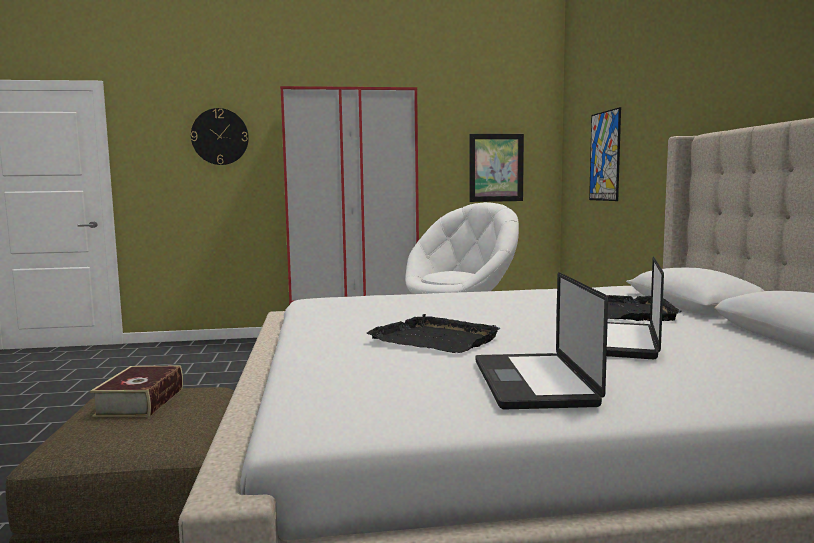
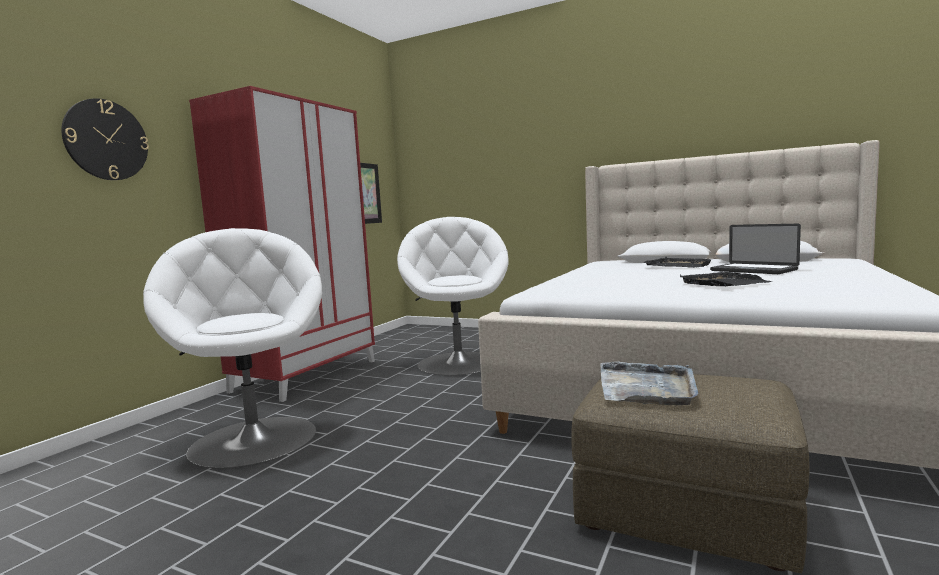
camera: 55 degrees left, 0 degrees up
book [90,366,183,417] -> grey tray [601,361,699,405]
laptop [475,272,608,409] -> none
picture [589,107,621,201] -> none
none -> white armchair [143,228,322,468]

